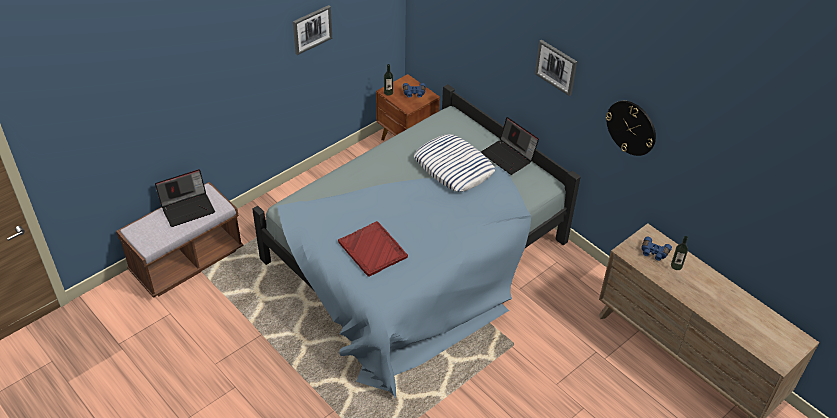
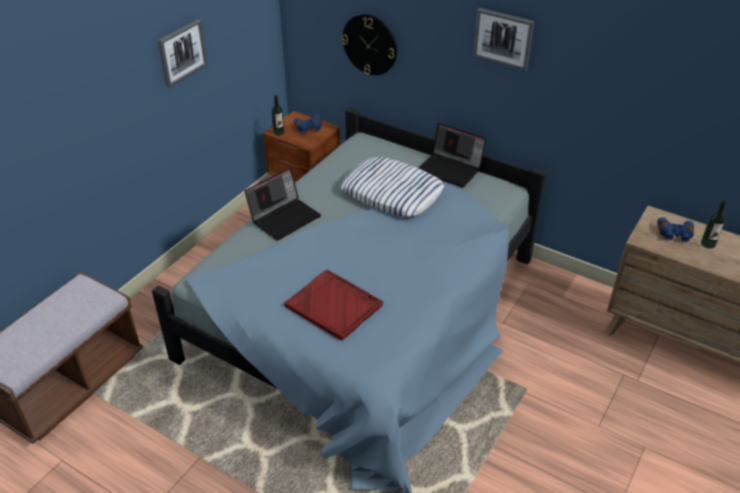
camera: 15 degrees left, 5 degrees down
laptop [155,169,215,227] -> laptop moved to [244,168,321,241]
wall clock [606,101,656,156] -> wall clock moved to [342,14,397,75]

